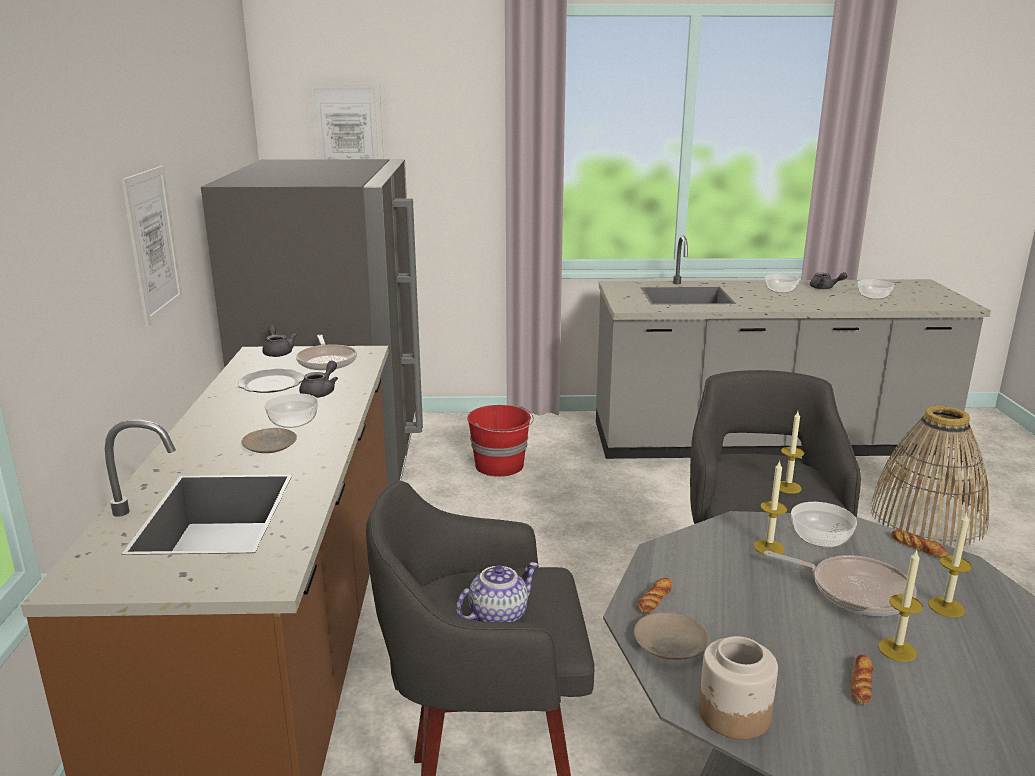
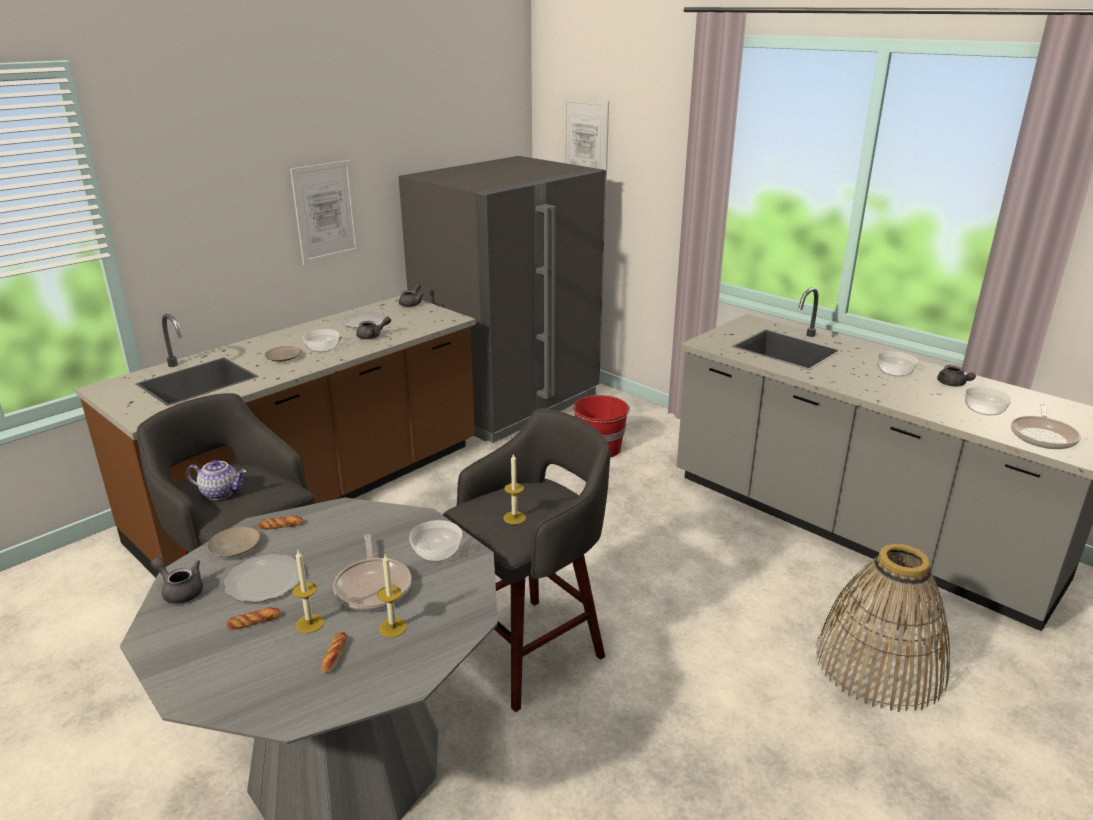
camera: 45 degrees right, 5 degrees up
frying pan [296,335,357,370] -> frying pan moved to [1011,403,1081,449]
jar [699,636,778,739] -> grey teapot [151,557,203,604]
candle [754,461,787,554] -> none
bread [891,529,948,558] -> bread moved to [321,632,347,673]
none -> plate [224,554,300,602]

